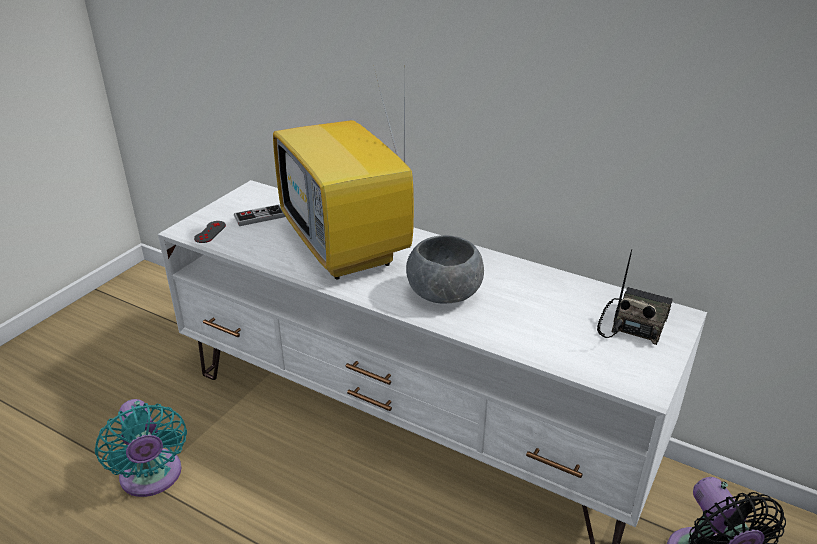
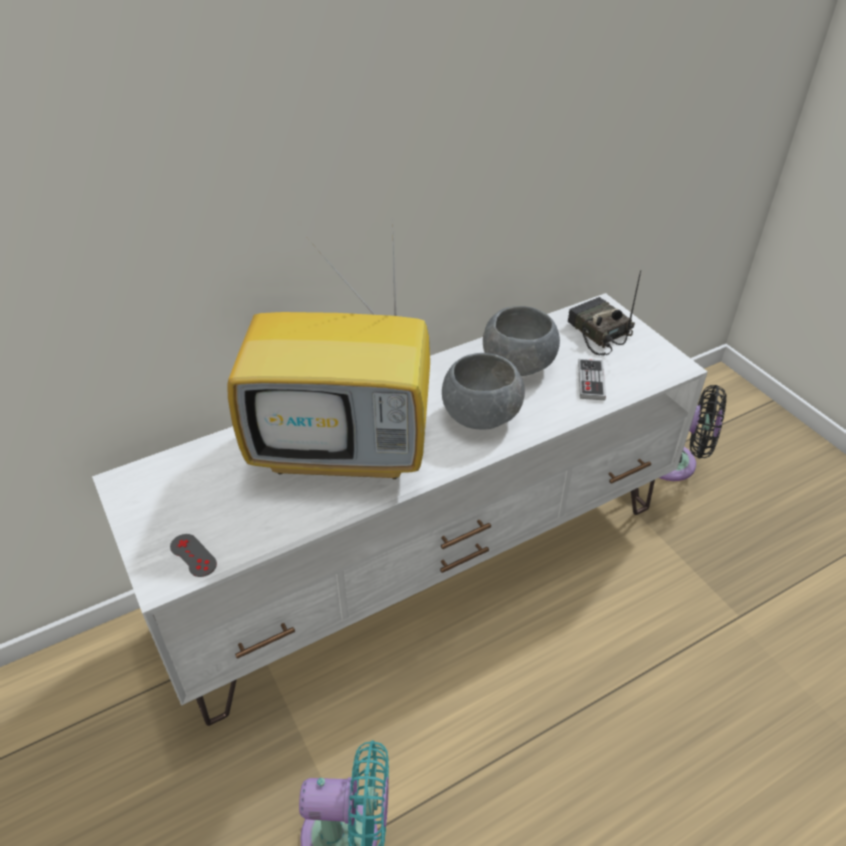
camera: 60 degrees left, 10 degrees up
game controller [234,204,285,226] -> game controller moved to [578,359,606,400]
none -> grey bowl [483,306,560,376]

